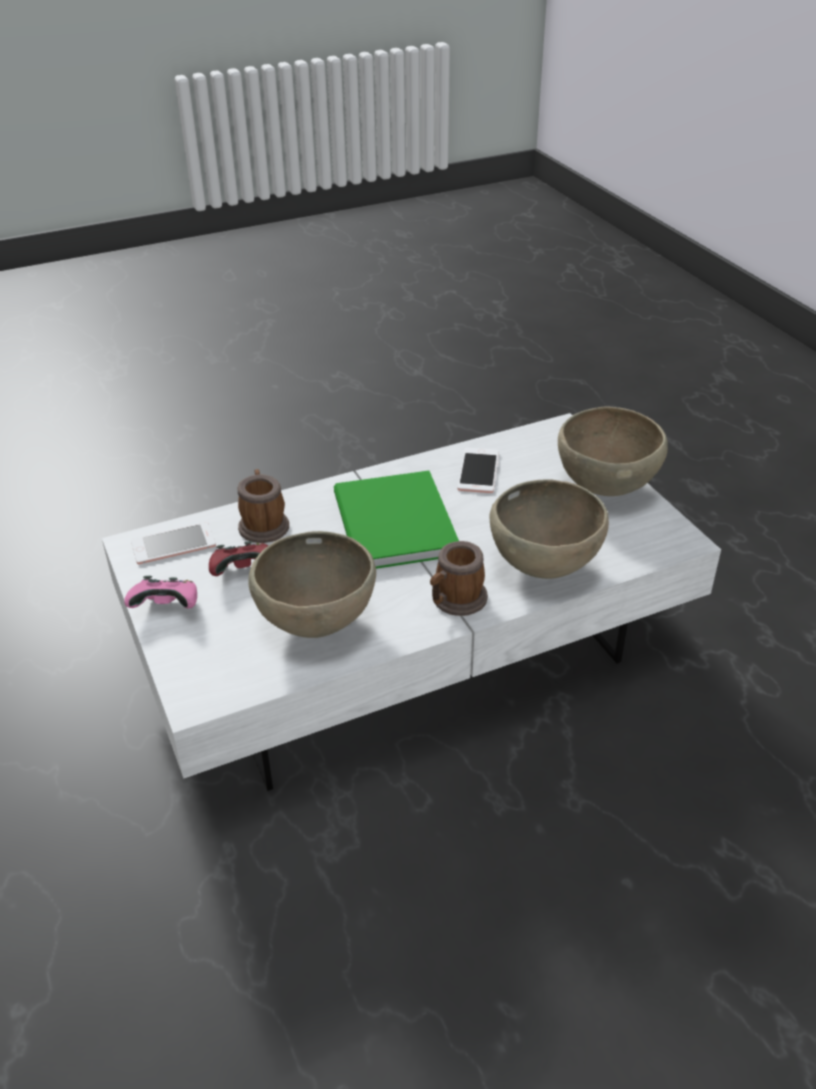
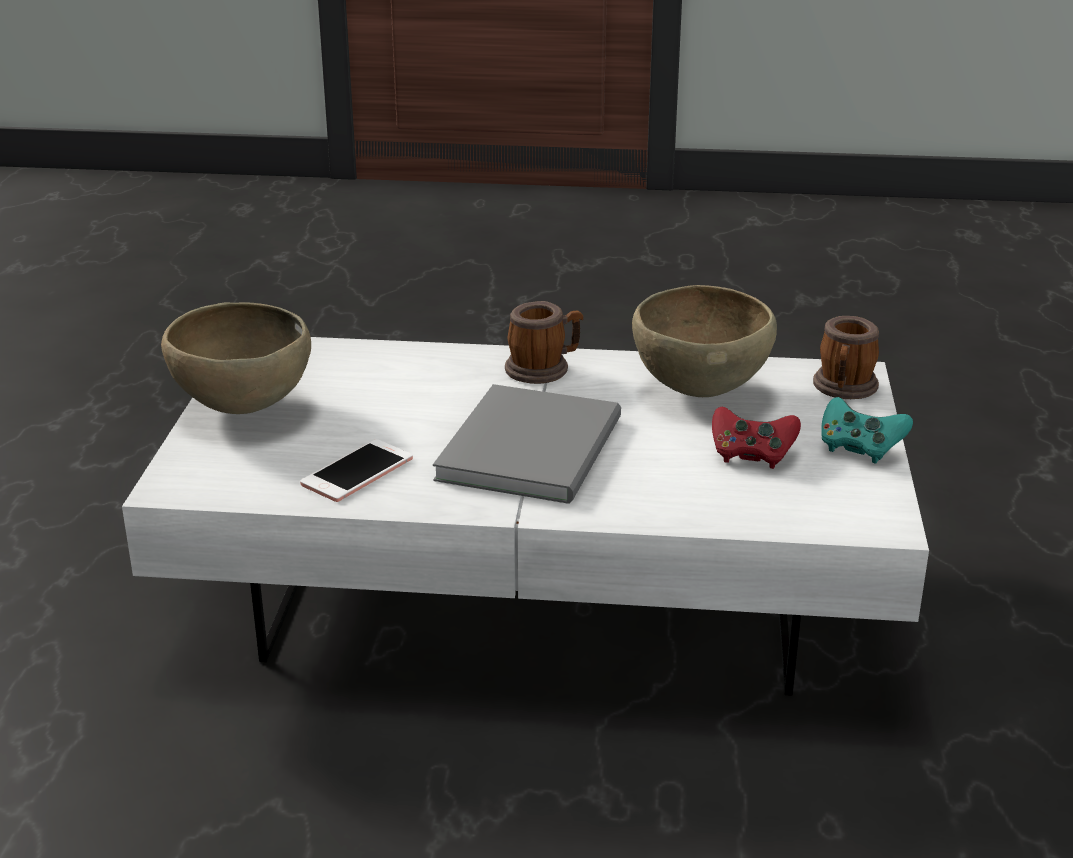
camera: 150 degrees left, 10 degrees down
pink game controller [124,576,197,609] -> turquoise game controller [821,397,913,464]
phone [131,522,216,565] -> none
mug [238,469,289,543] -> mug moved to [813,316,879,399]
green book [334,471,459,569] -> grey book [433,384,621,504]
brown bowl [490,479,609,579] -> none

